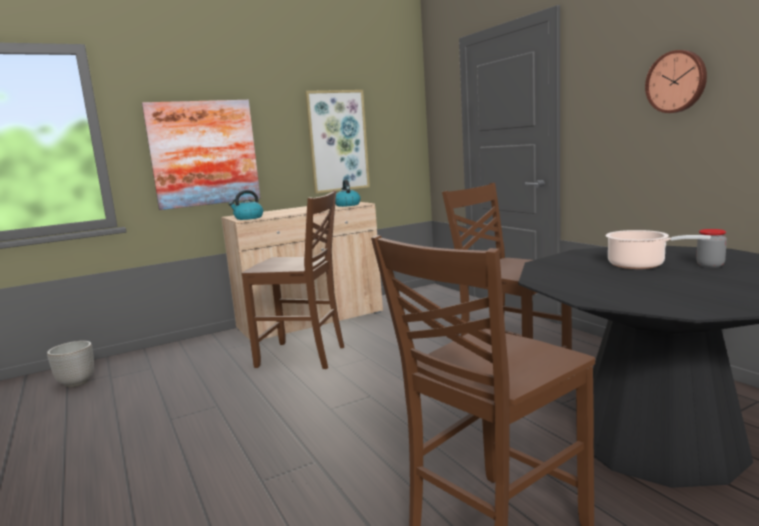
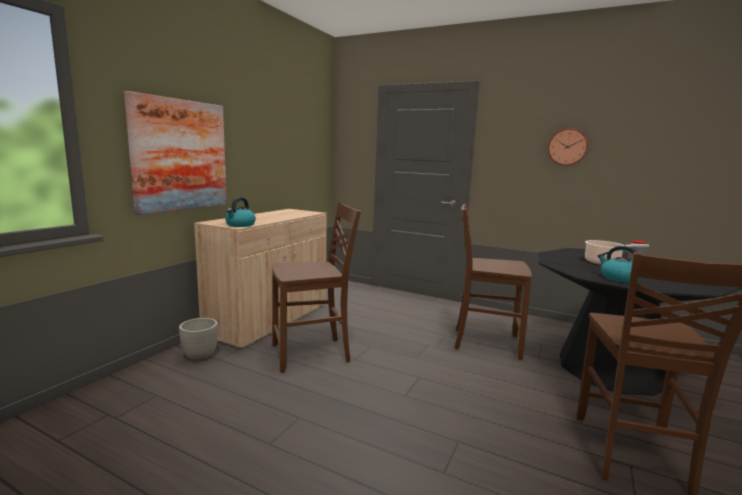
camera: 35 degrees left, 0 degrees up
planter [47,341,94,387] -> planter moved to [179,318,218,361]
picture [305,90,370,193] -> none
kettle [335,180,361,207] -> kettle moved to [598,246,640,283]

